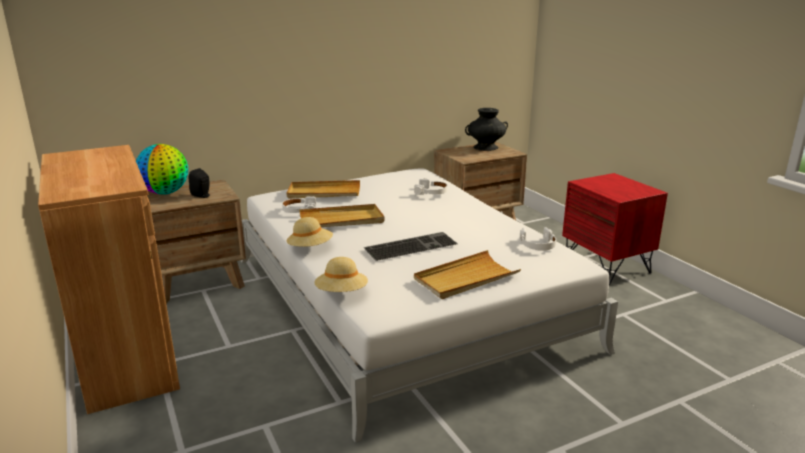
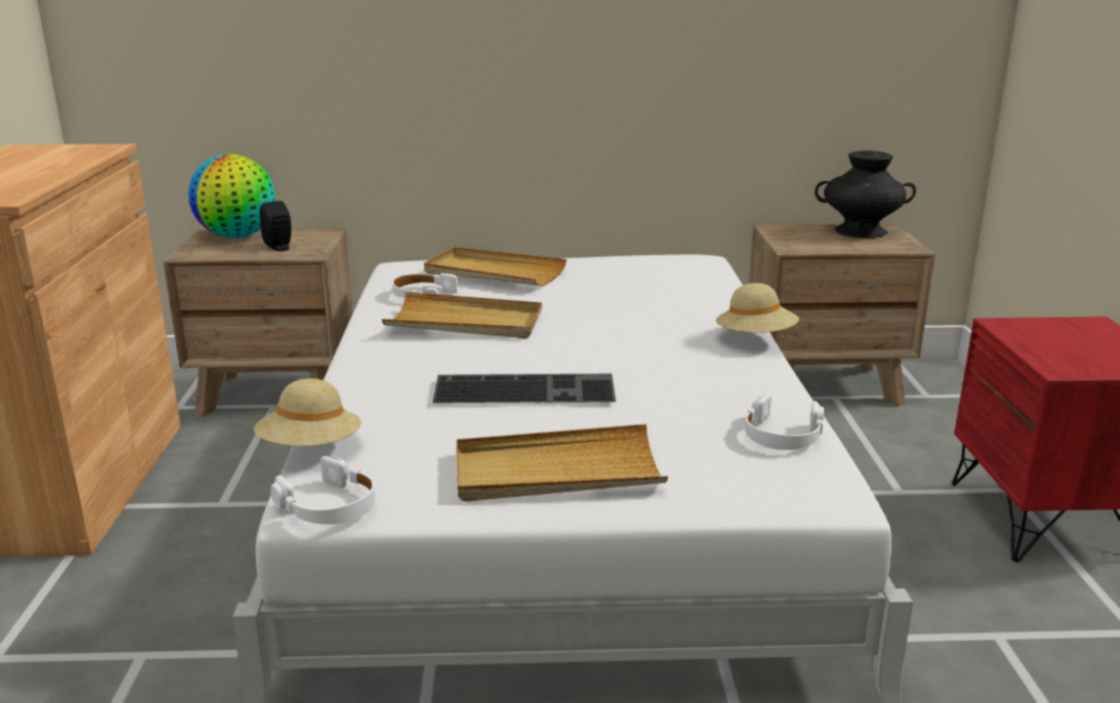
camera: 25 degrees right, 0 degrees up
beige hat [286,217,333,247] -> beige hat moved to [716,283,799,333]
white headphones [414,179,447,195] -> white headphones moved to [271,456,375,524]

